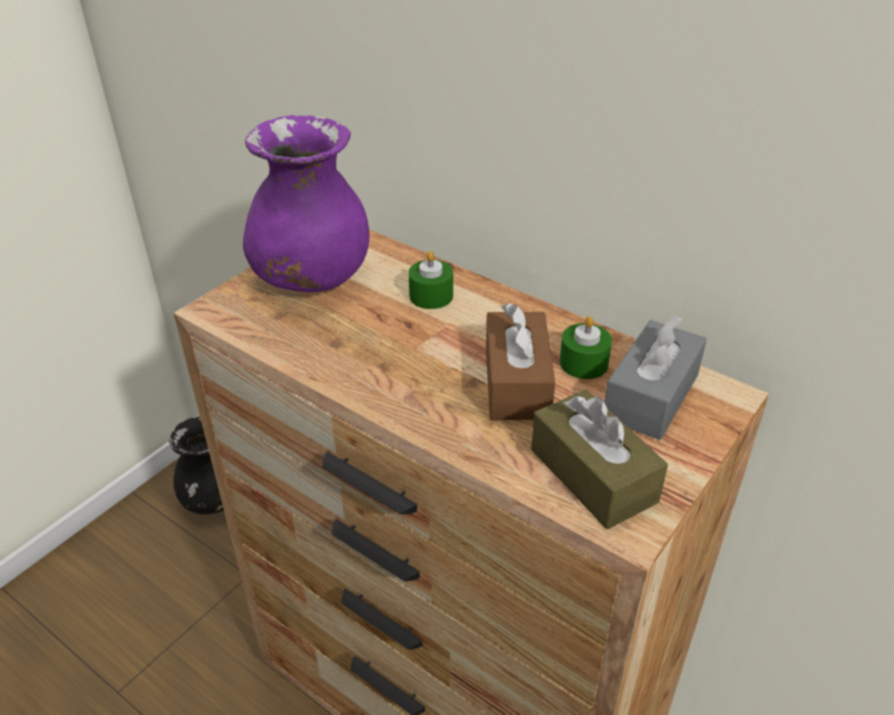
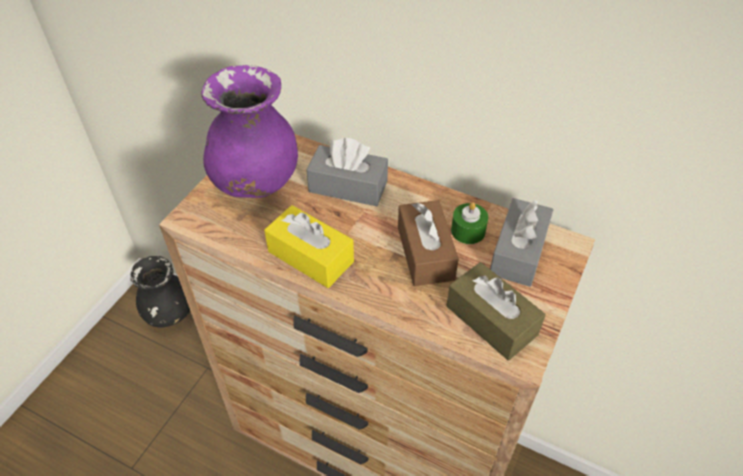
camera: 10 degrees left, 10 degrees up
green candle [409,251,453,309] -> grey tissue box [307,138,388,206]
none -> yellow tissue box [264,205,354,288]

